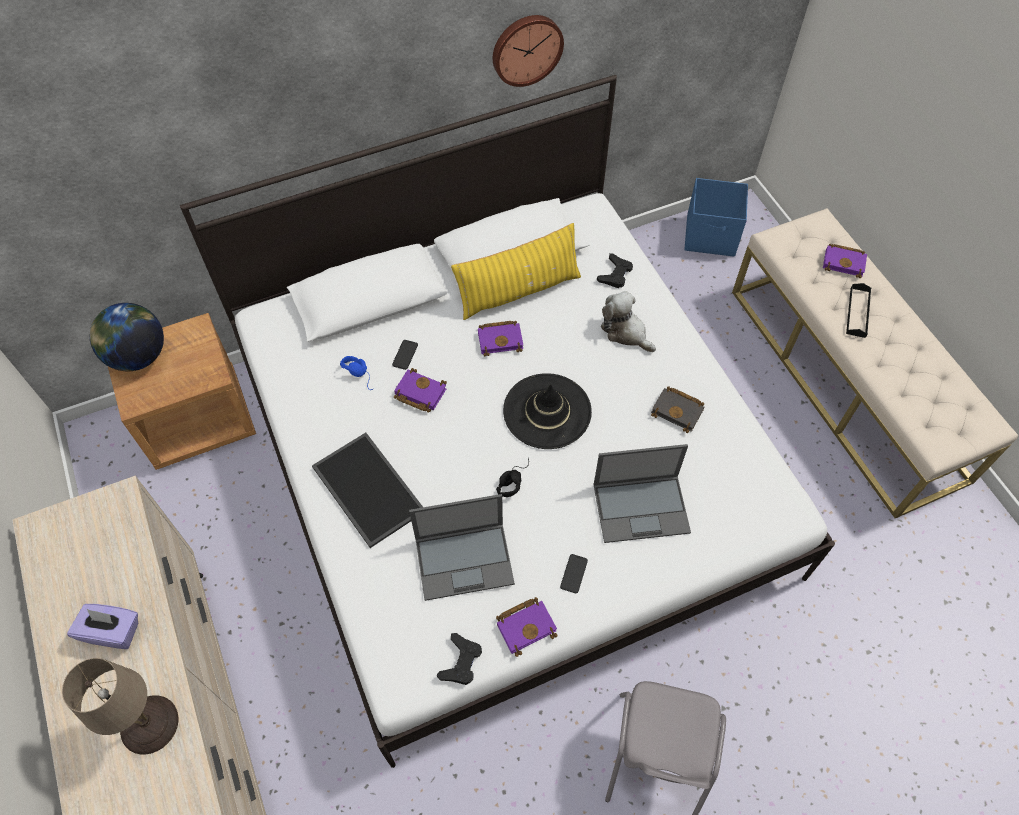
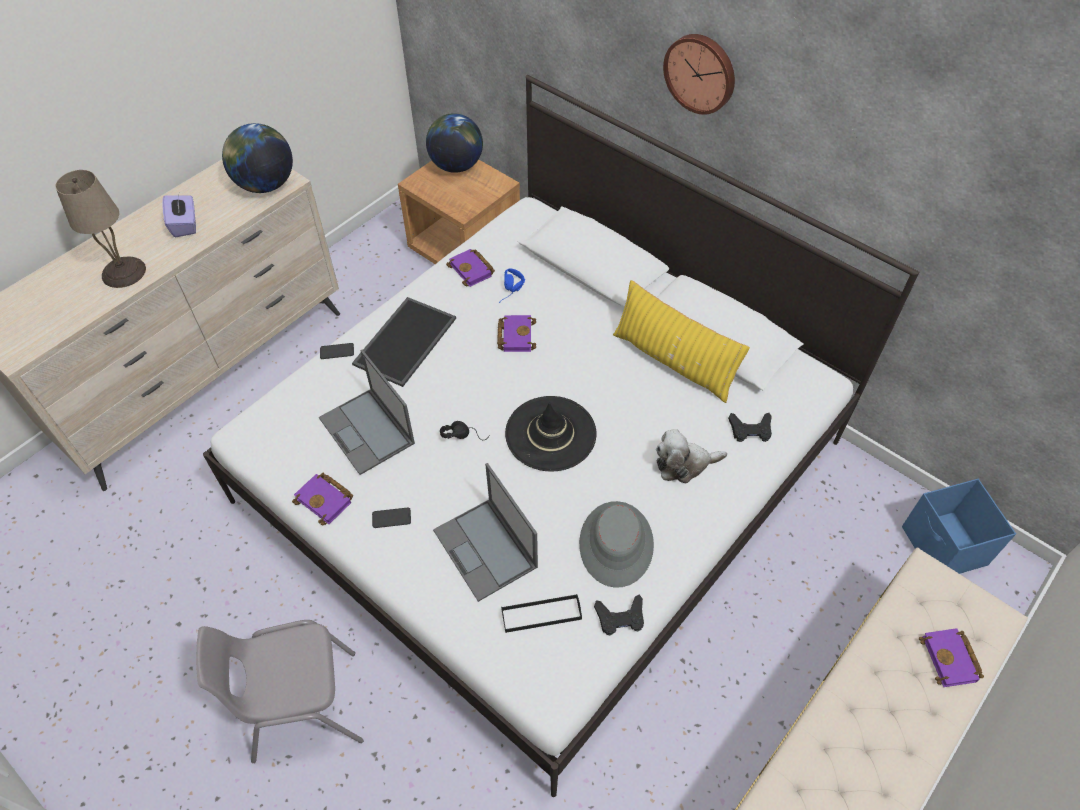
camera: 65 degrees right, 5 degrees down
phone [392,340,418,370] -> phone moved to [320,343,354,359]
black game controller [437,633,482,685] -> black game controller moved to [594,595,644,635]
purple book [478,321,523,356] -> purple book moved to [446,249,495,287]
wall clock [493,15,564,87] -> wall clock moved to [663,34,735,115]
plush toy [601,291,656,352] -> plush toy turned 120 degrees counterclockwise [656,429,727,483]
black book [651,386,704,433] -> grey hat [579,501,654,588]
black tray [846,283,871,338] -> black tray moved to [501,594,582,633]
none -> globe [222,123,293,193]

